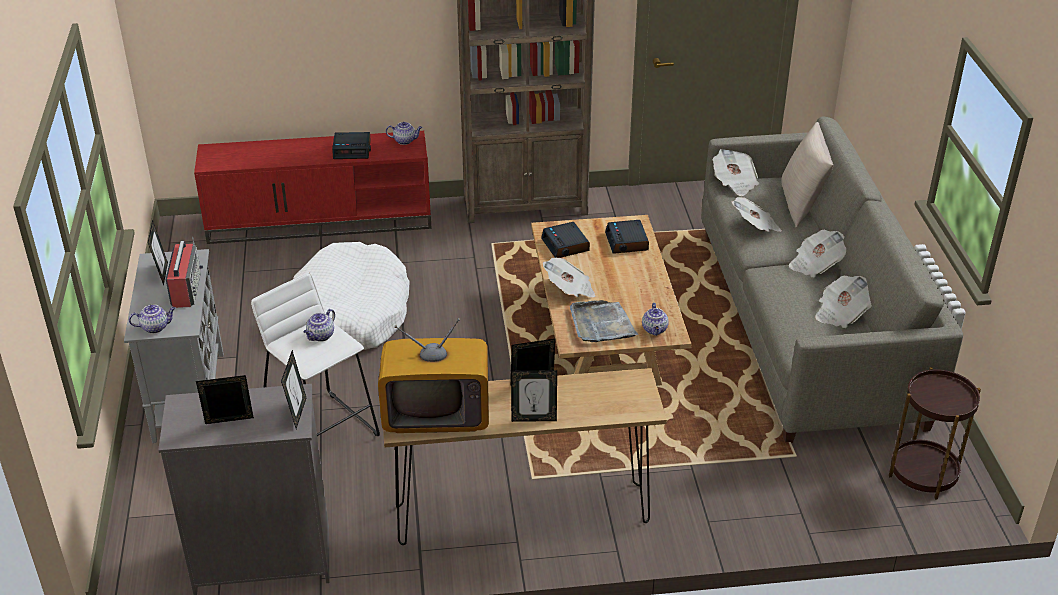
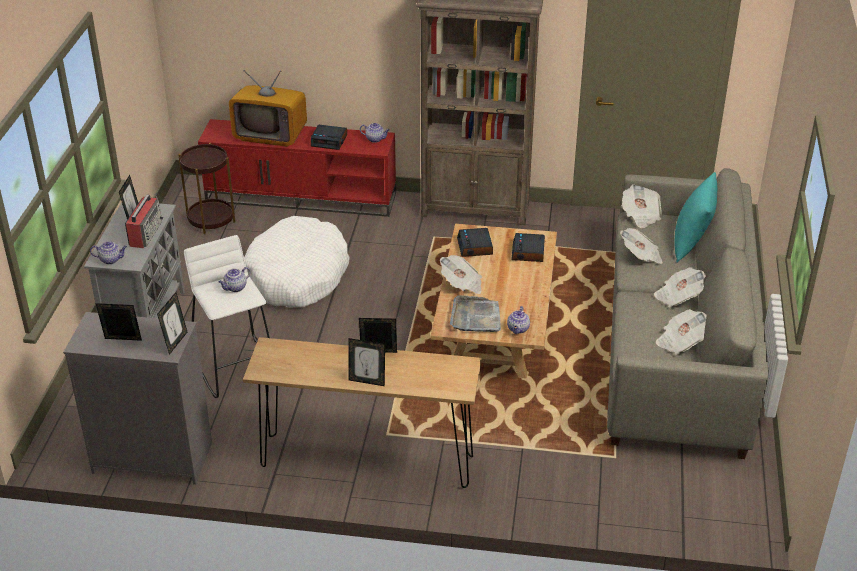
camera: 15 degrees right, 0 degrees up
television [378,318,489,433] -> television moved to [229,70,307,147]
beige pillow [781,122,834,228] -> turquoise pillow [674,172,717,262]
brown side table [889,367,981,500] -> brown side table moved to [178,143,236,234]

